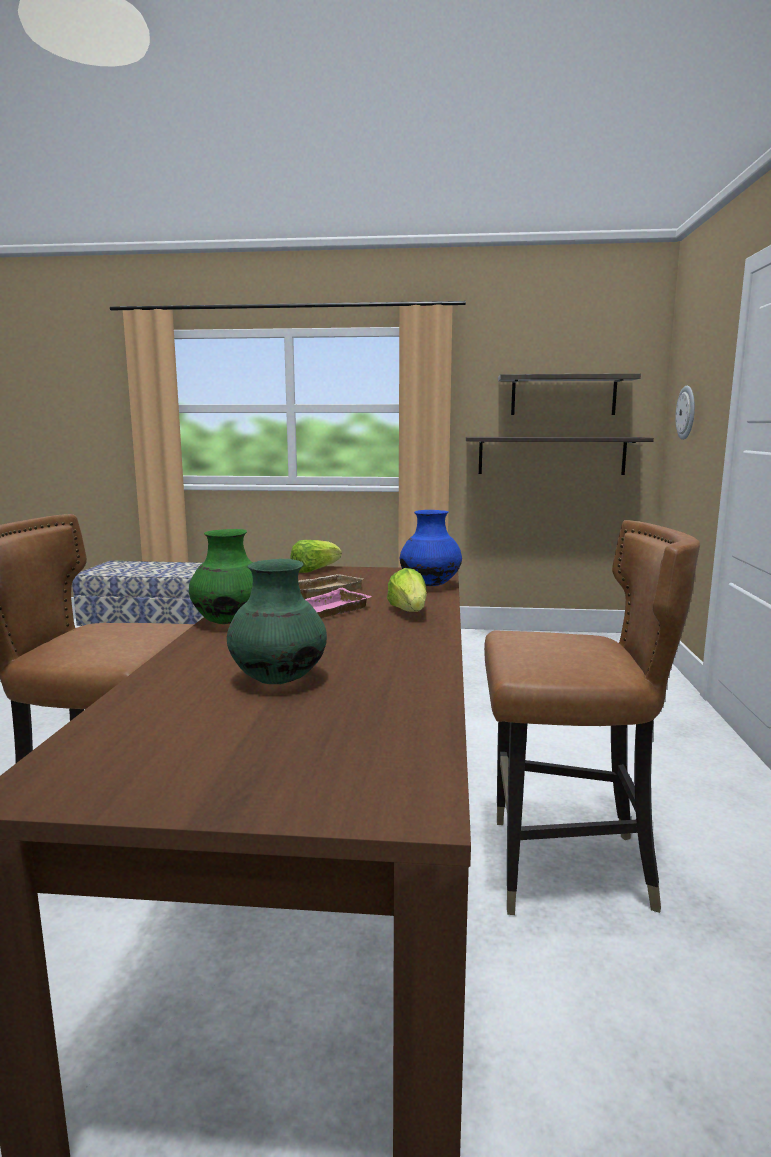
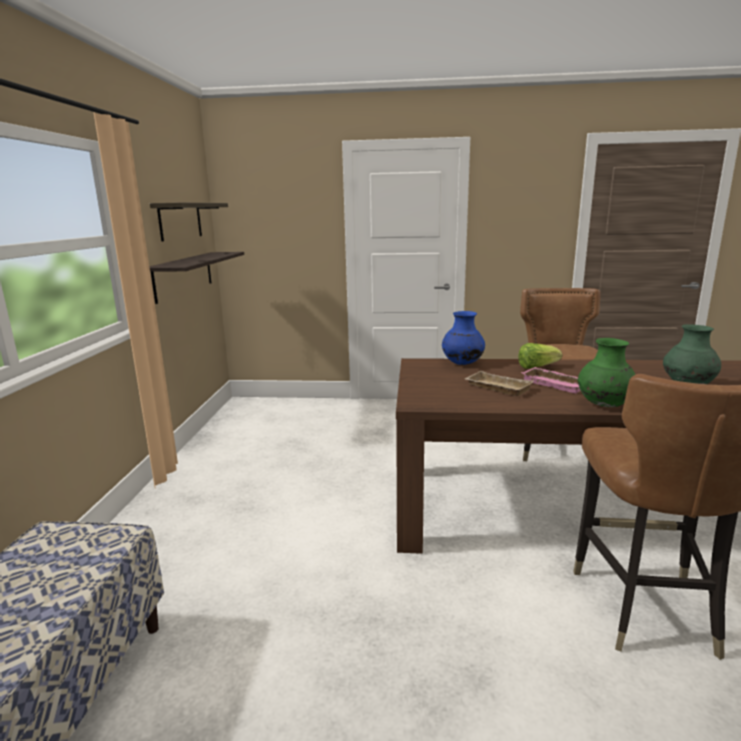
camera: 90 degrees left, 5 degrees up
lettuce [290,540,342,573] -> none
wall clock [675,386,695,440] -> none

